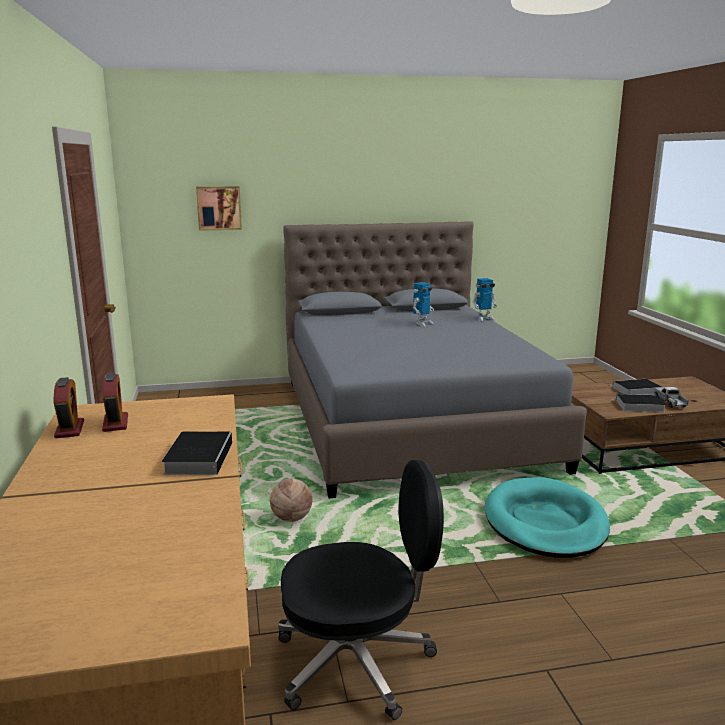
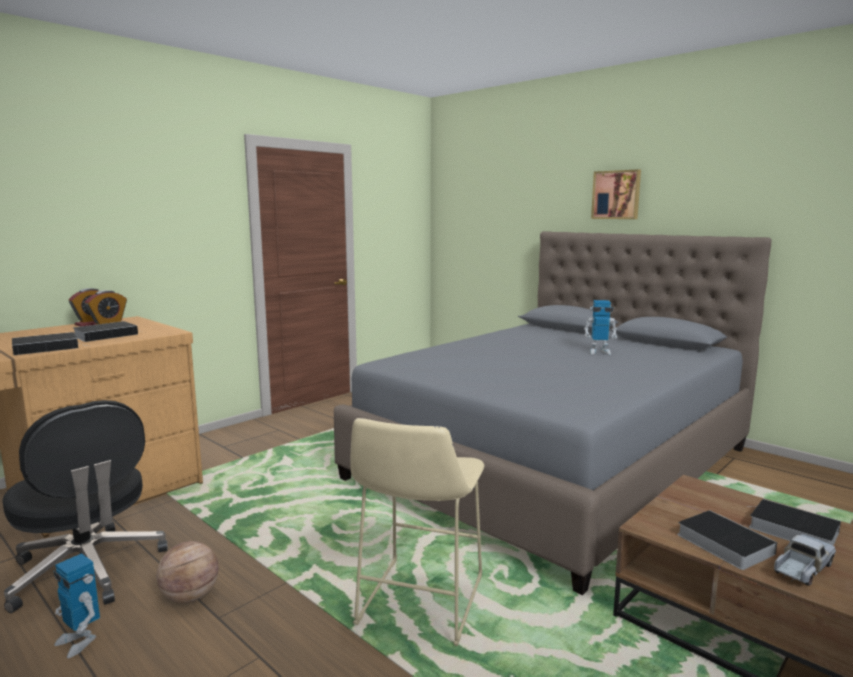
camera: 55 degrees right, 5 degrees down
picture [196,186,242,231] -> picture moved to [591,169,641,219]
basketball [270,479,312,522] -> basketball moved to [157,541,219,603]
toy robot [473,278,497,321] -> toy robot moved to [53,553,100,658]
turquoise dog bed [485,477,610,558] -> beige stool [350,418,484,646]
none -> book [74,321,138,342]

